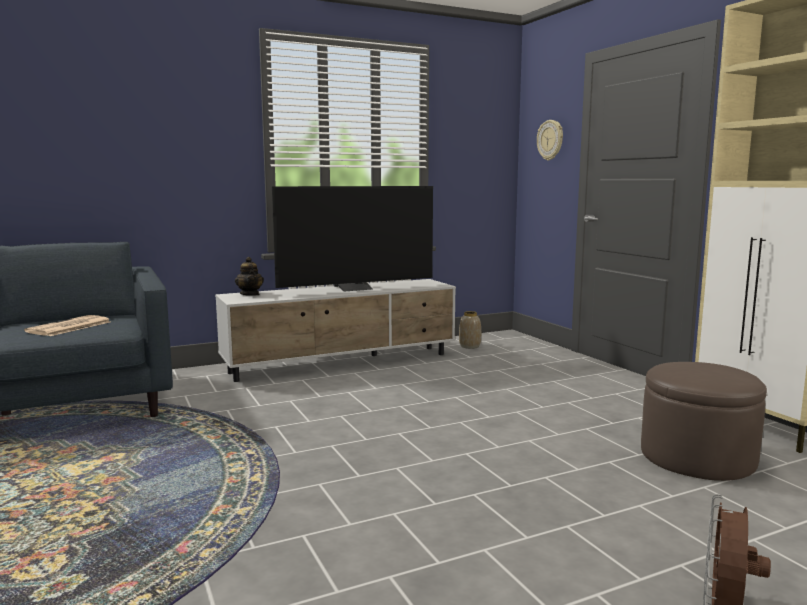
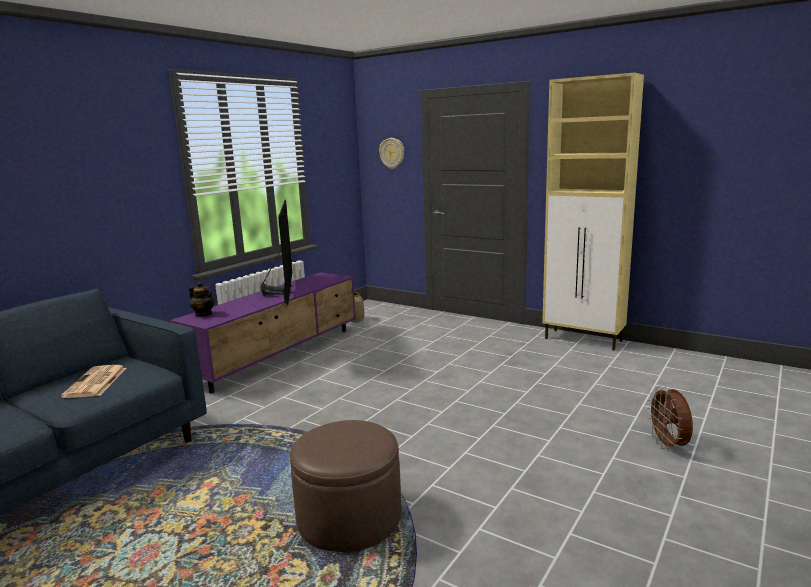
camera: 30 degrees left, 5 degrees up
white tv stand [215,279,456,382] -> purple tv stand [170,272,356,394]
television [272,186,433,291] -> television turned 45 degrees counterclockwise [261,200,293,305]
brown ottoman [641,362,767,481] -> brown ottoman moved to [290,420,401,552]

